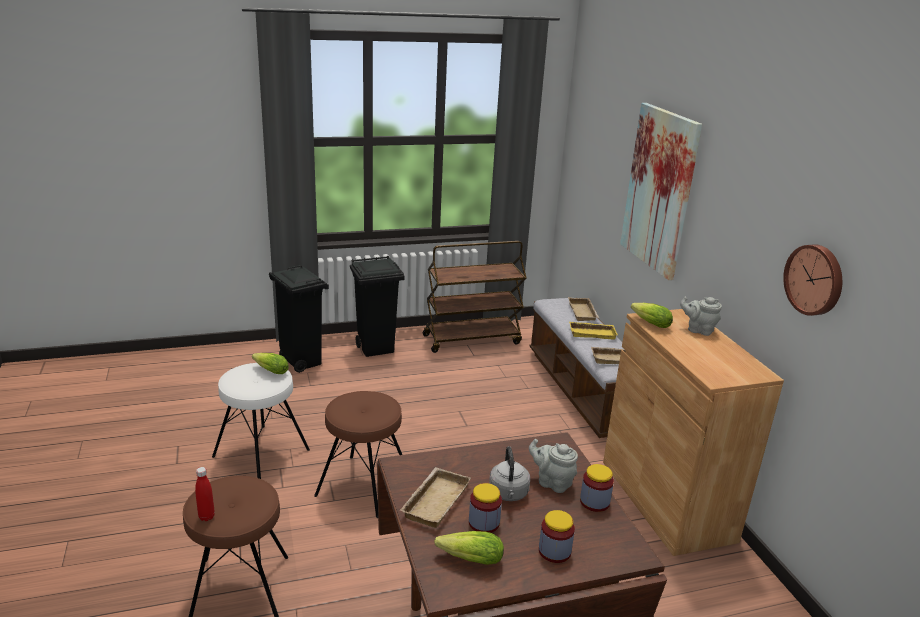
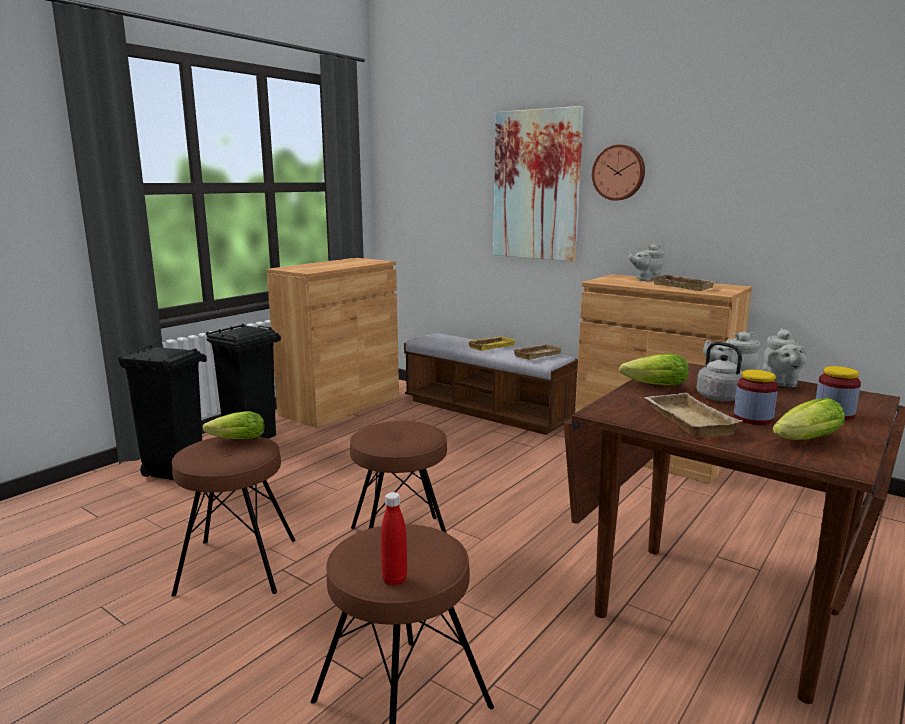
camera: 35 degrees left, 10 degrees down
white stool [212,363,310,479] -> brown stool [171,437,295,597]
brown cart [423,241,526,353] -> brown cabinet [266,258,399,428]
beige tray [568,297,599,321] -> beige tray moved to [653,274,715,291]
jar [580,464,614,512] -> grey teapot [763,329,807,387]
lettuce [631,303,673,328] -> lettuce moved to [619,354,689,386]
wall clock [783,244,842,316] -> wall clock moved to [592,144,645,201]

